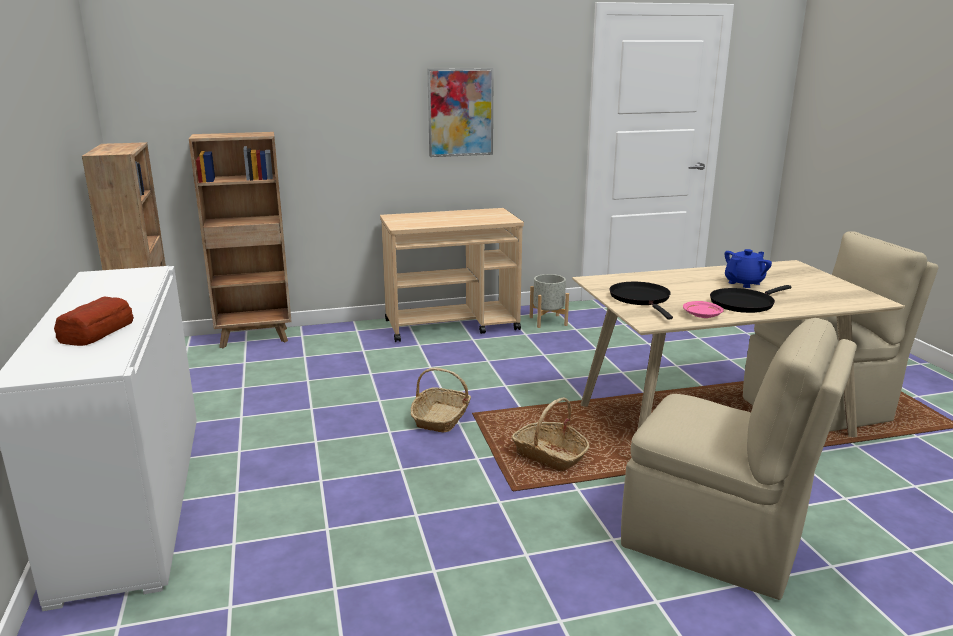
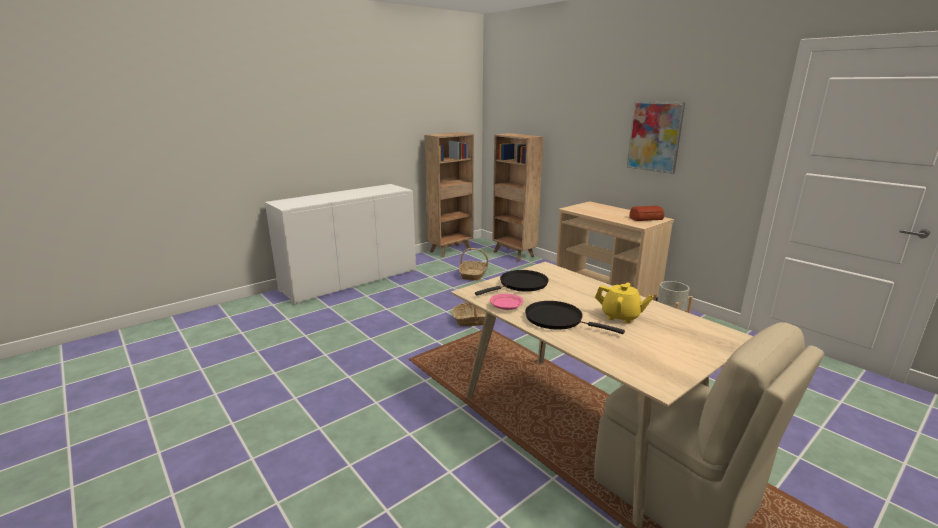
camera: 65 degrees right, 0 degrees up
bread [54,296,134,346] -> bread moved to [630,206,665,221]
basket [512,397,590,471] -> basket moved to [459,248,488,281]
beige chair [621,318,857,600] -> none
blue teapot [725,249,772,288] -> yellow teapot [595,282,654,324]

